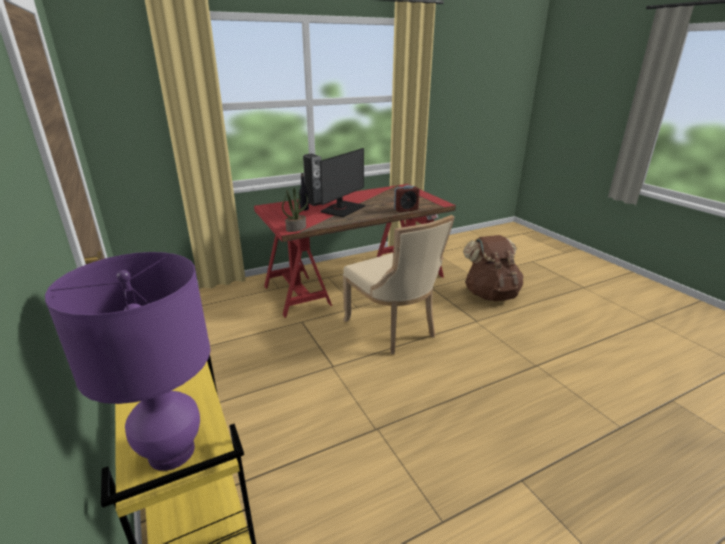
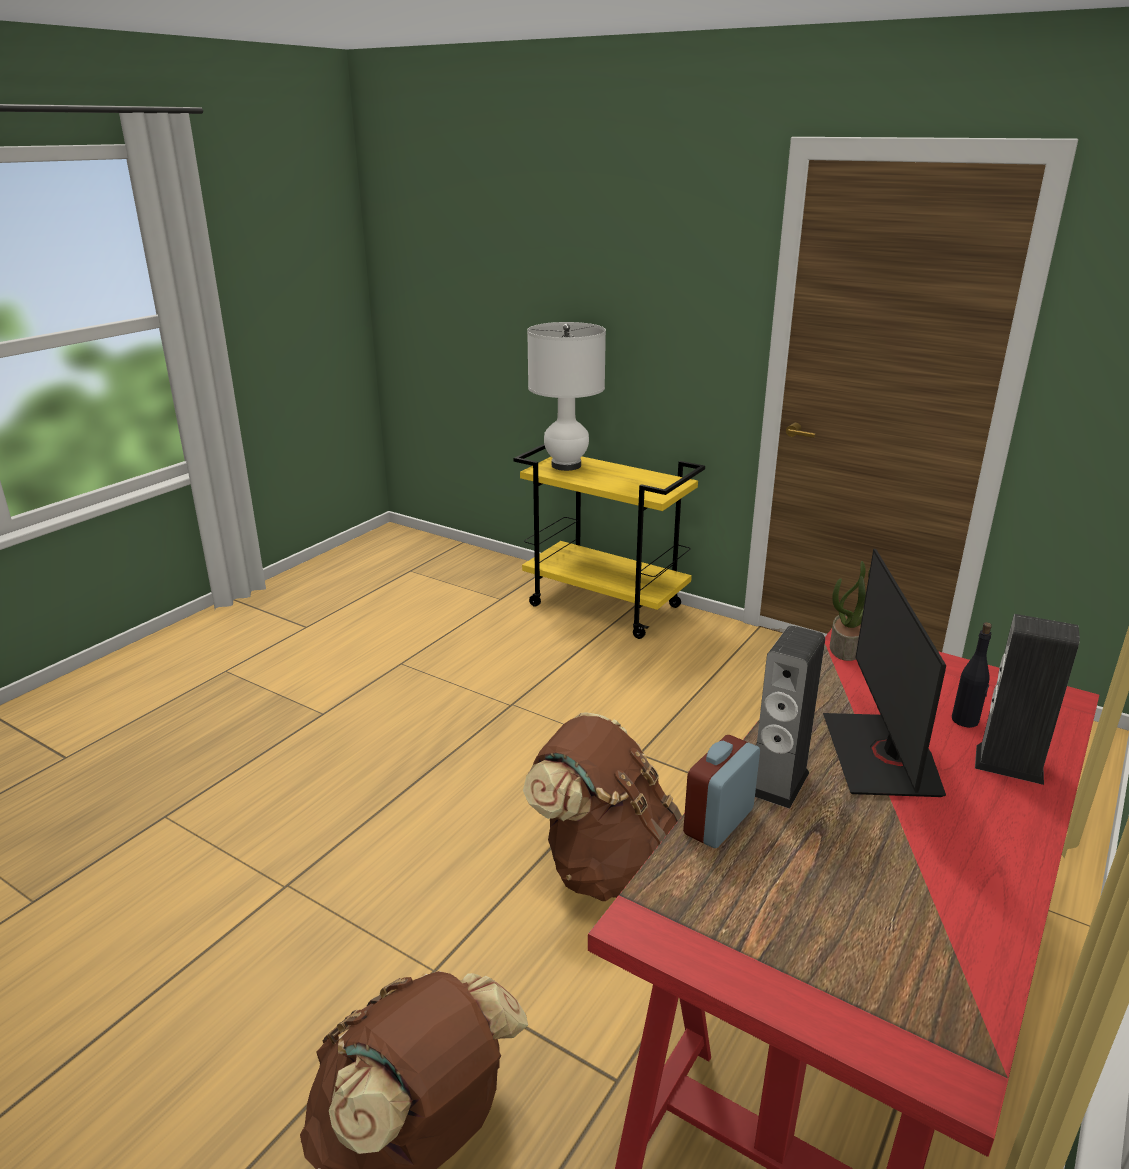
camera: 150 degrees right, 0 degrees up
purple table lamp [45,252,211,471] -> white table lamp [527,322,606,471]
beige chair [343,215,455,354] -> brown backpack [523,713,682,901]
none -> speaker [755,625,825,809]

